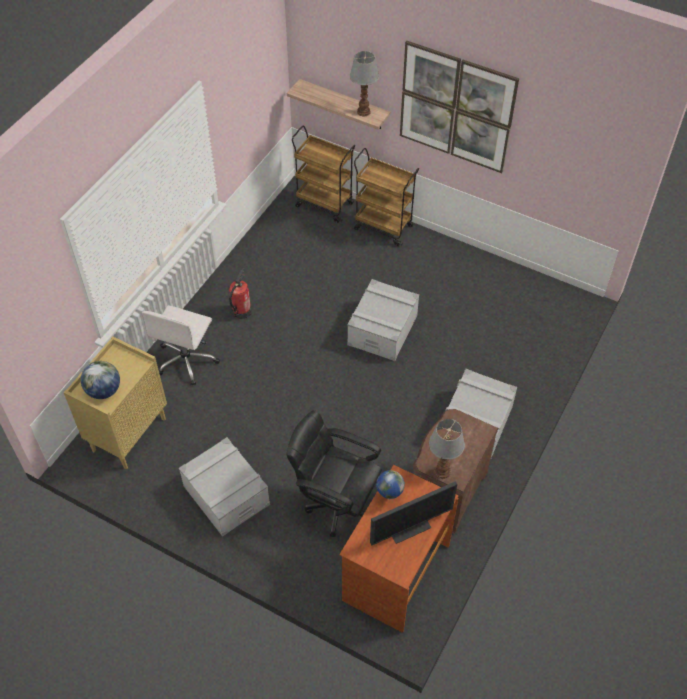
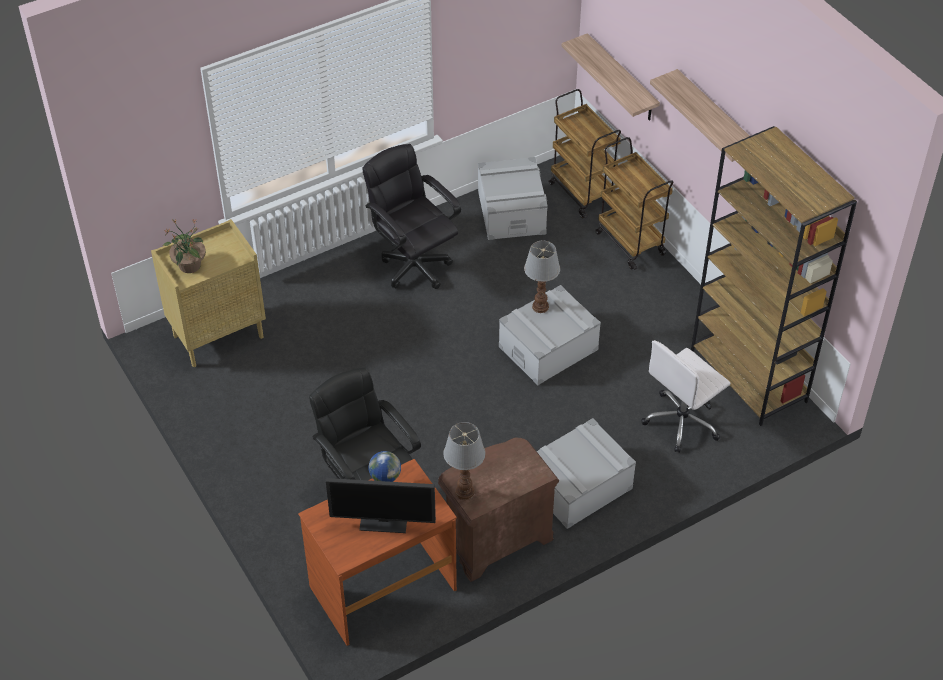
camera: 30 degrees right, 5 degrees down
globe [81,361,120,399] -> potted plant [162,219,206,273]
white office chair [142,305,220,385] -> white office chair moved to [641,340,730,453]
grey storage box [179,437,270,537] -> grey storage box moved to [478,157,548,240]
fire extinguisher [229,268,252,319] -> black office chair [362,144,461,289]
table lamp [350,51,379,116] -> table lamp moved to [524,240,560,313]
picture [400,41,519,173] -> shelf [650,69,749,162]
none -> brown bookcase [691,126,857,426]

